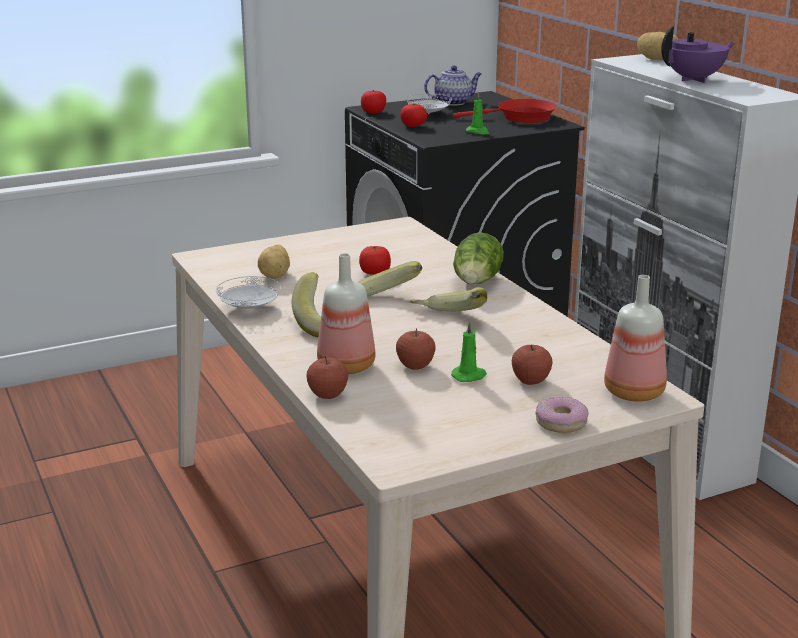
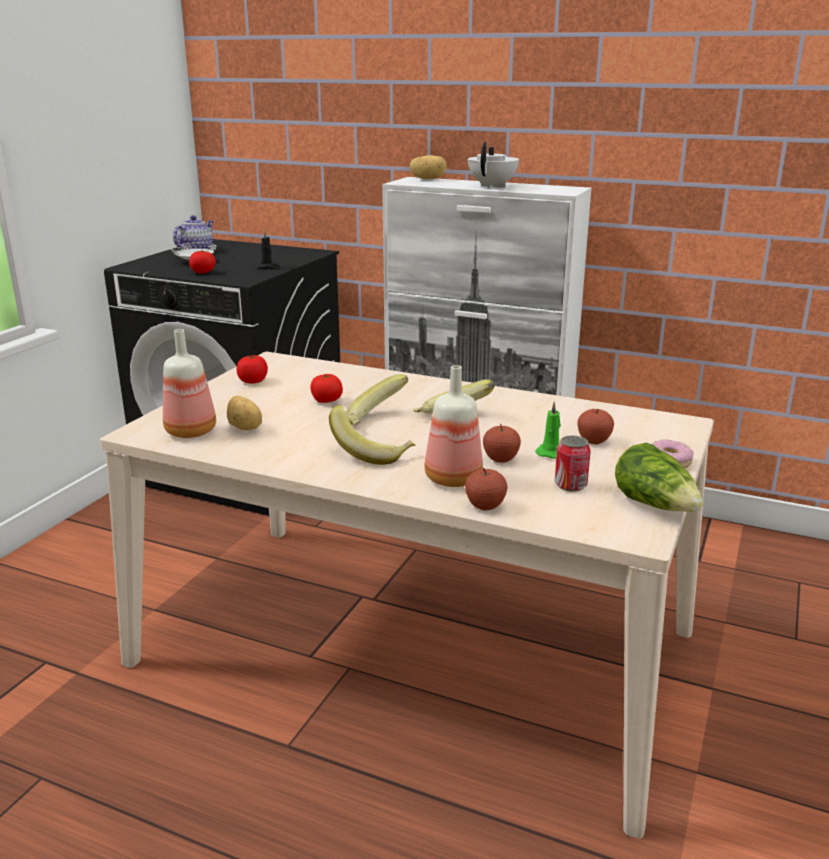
camera: 40 degrees left, 0 degrees up
white plate [216,276,281,309] -> none
tomato [361,90,386,114] -> tomato moved to [237,355,268,384]
red frying pan [453,99,557,123] -> none
lettuce [453,232,504,284] -> lettuce moved to [615,443,704,512]
green candle [466,92,489,134] -> black candle [256,231,280,269]
bottle [604,275,667,402] -> bottle moved to [163,329,216,438]
purple teapot [661,26,735,83] -> white teapot [468,142,519,188]
none -> can [555,436,591,492]

